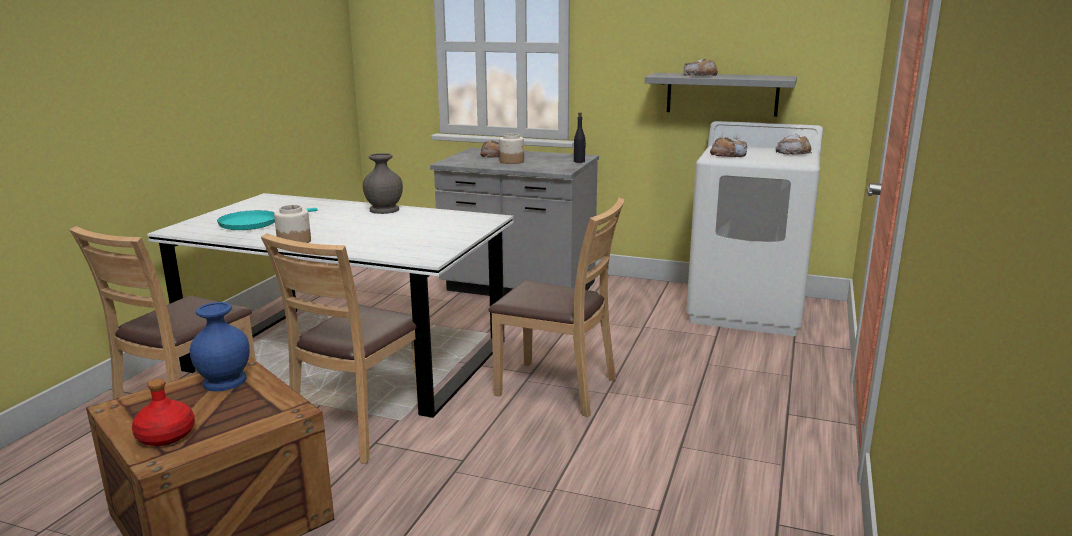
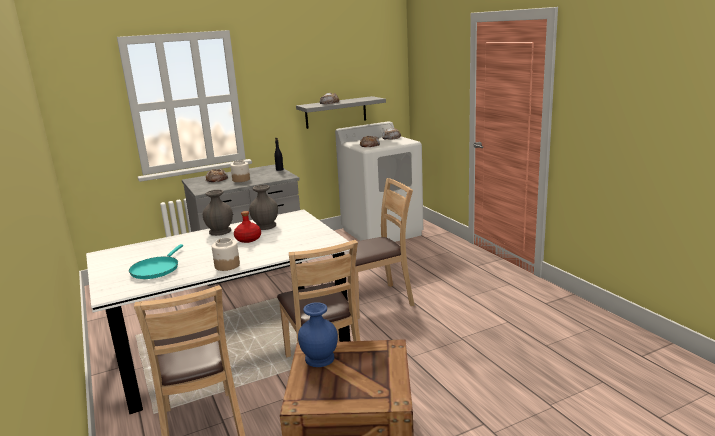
camera: 45 degrees left, 0 degrees up
red bottle [132,379,195,446] -> red bottle moved to [234,211,261,243]
none -> grey vase [249,185,278,230]

